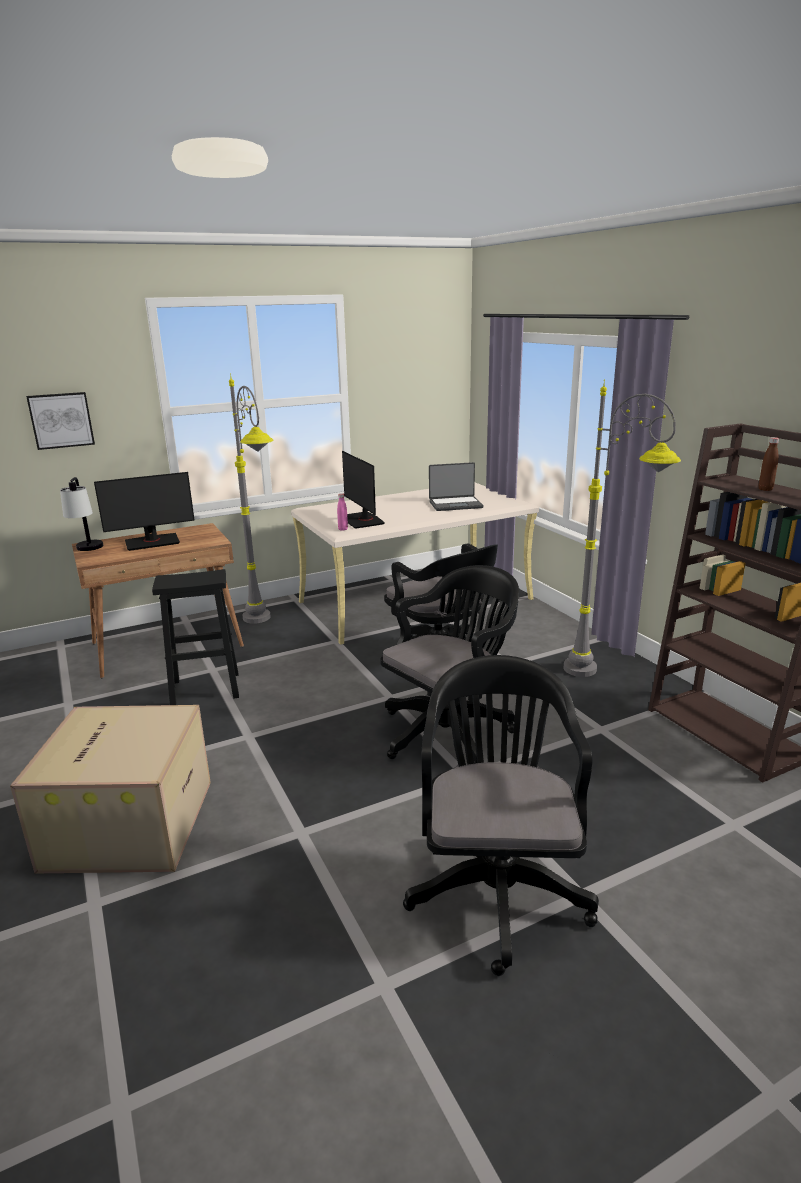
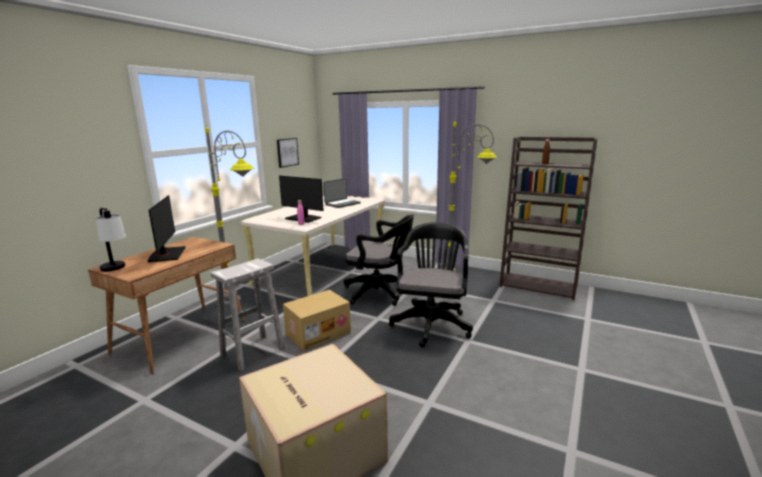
camera: 35 degrees left, 5 degrees down
picture [26,392,95,450] -> picture moved to [277,138,299,168]
monitor [94,472,195,551] -> monitor turned 45 degrees counterclockwise [147,195,186,262]
black stool [152,569,239,705] -> white stool [210,258,285,371]
black office chair [403,655,599,976] -> none
none -> cardboard box [283,290,351,351]

